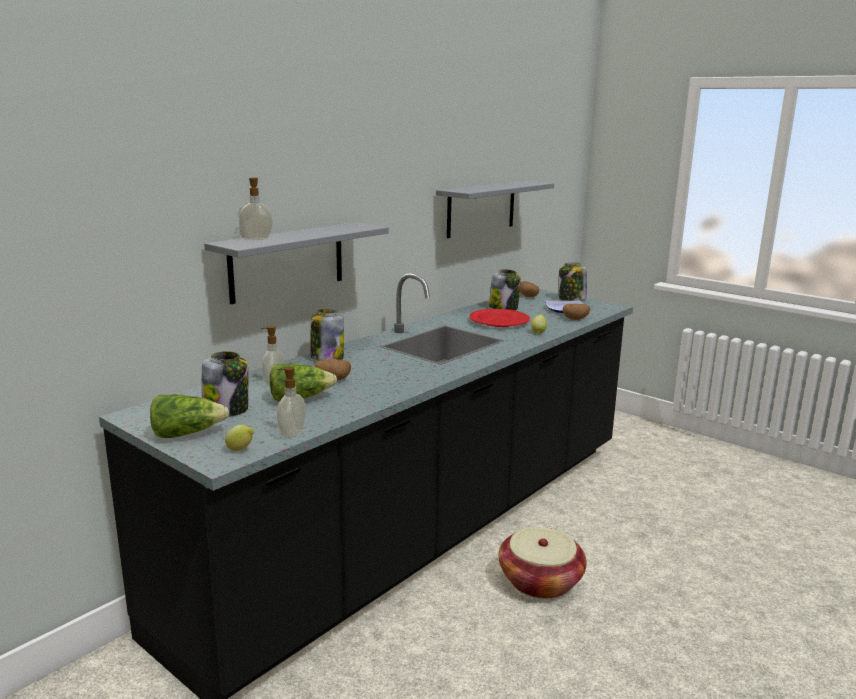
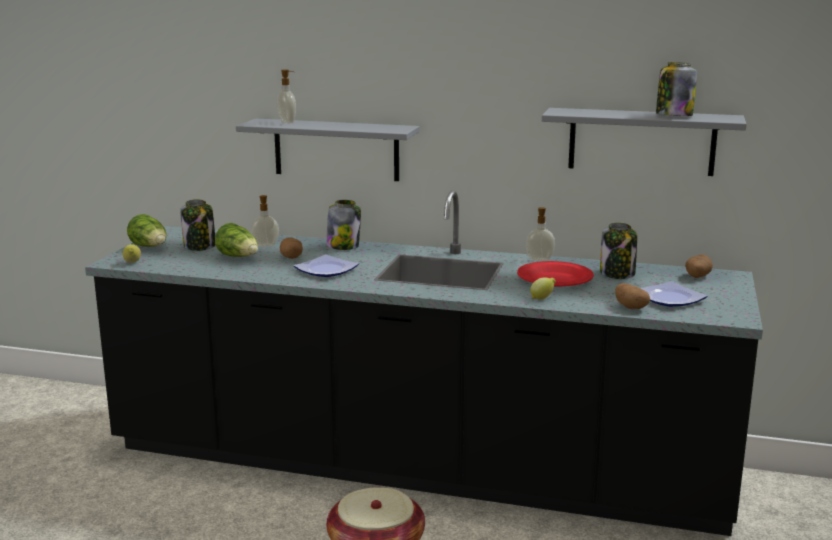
camera: 65 degrees right, 0 degrees up
soap dispenser [277,366,306,438] -> soap dispenser moved to [526,207,555,261]
jar [559,263,587,301] -> jar moved to [656,62,697,116]
none -> plate [294,255,359,277]

